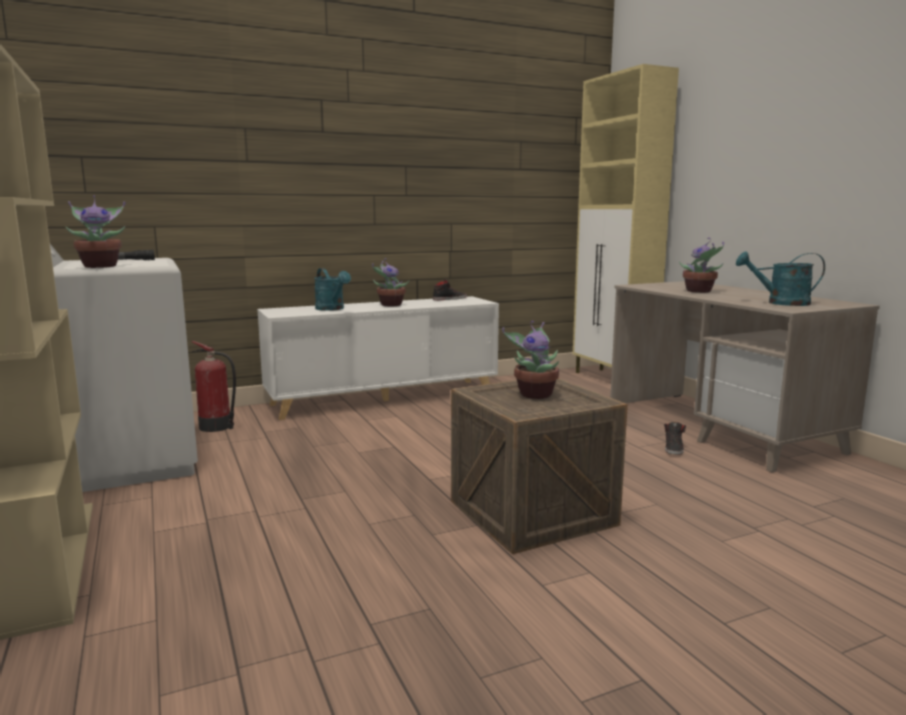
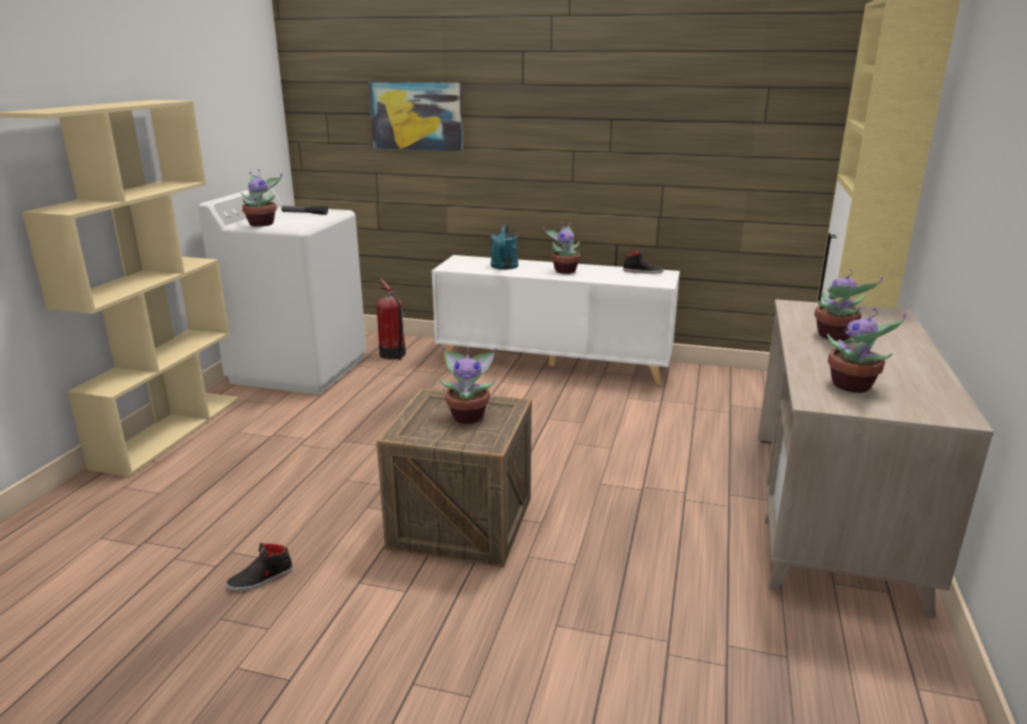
camera: 40 degrees right, 10 degrees up
black shoe [664,422,686,455] -> black shoe moved to [226,543,293,591]
turquoise watering can [736,251,825,306] -> potted plant [827,308,906,393]
none -> picture [368,82,463,152]

